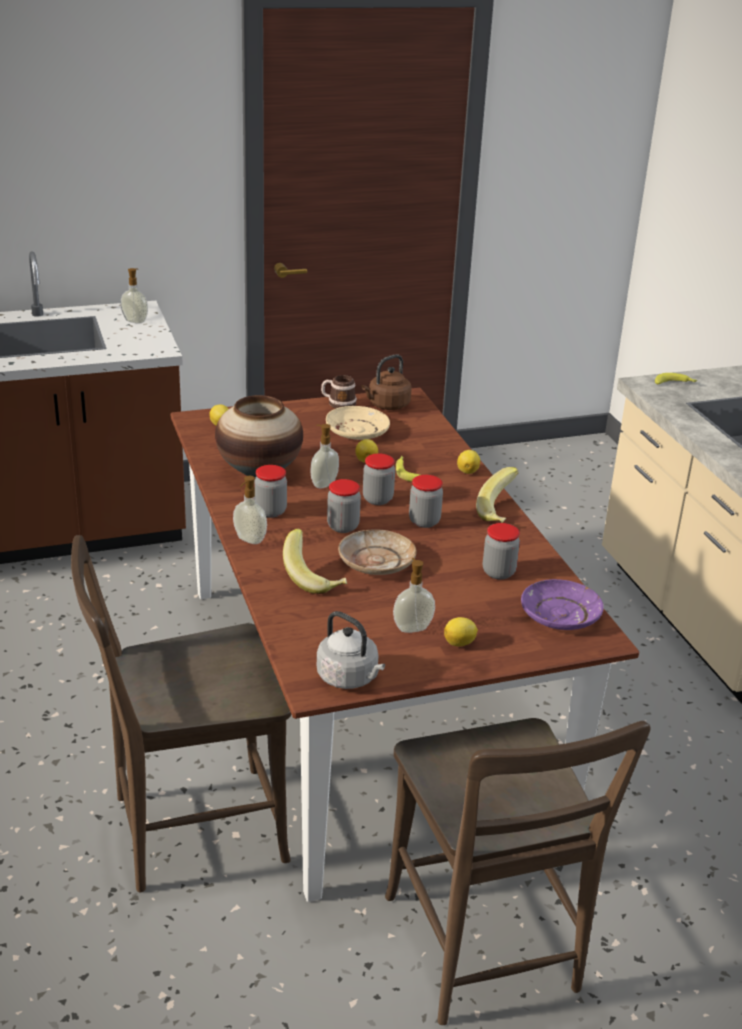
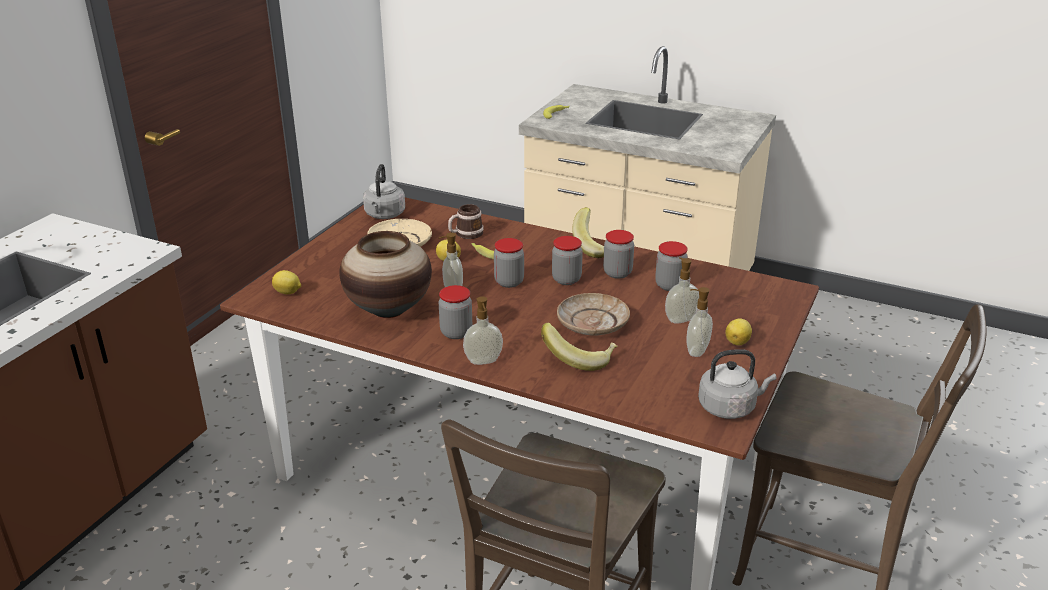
camera: 45 degrees left, 0 degrees up
soap dispenser [121,268,148,323] -> soap dispenser moved to [665,257,699,324]
mug [321,375,357,408] -> mug moved to [448,204,484,239]
jar [327,479,361,533] -> jar moved to [603,230,634,279]
brown kettle [361,354,412,410] -> grey kettle [363,164,405,219]
lemon [457,450,480,474] -> none
purple plate [521,579,604,630] -> none

